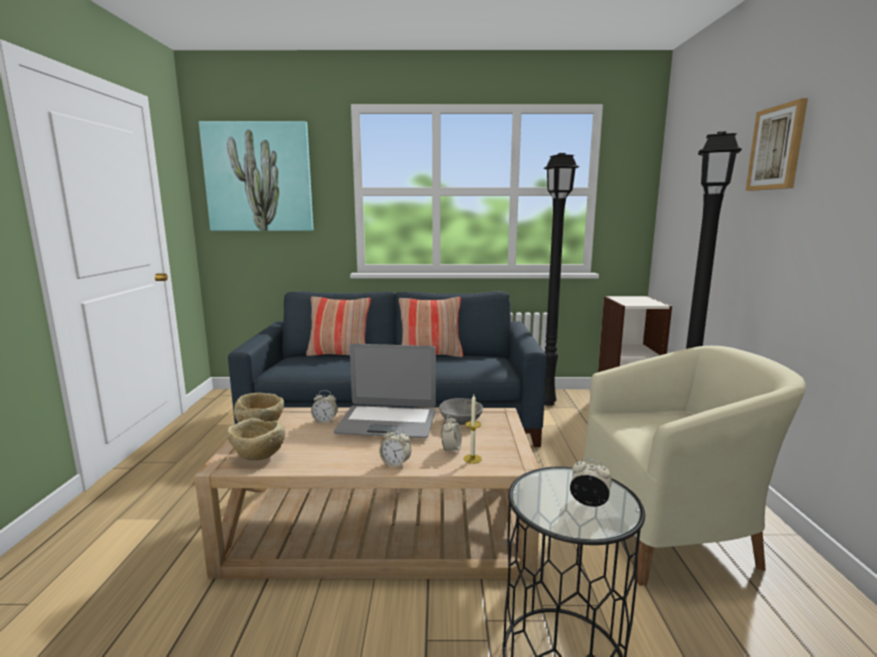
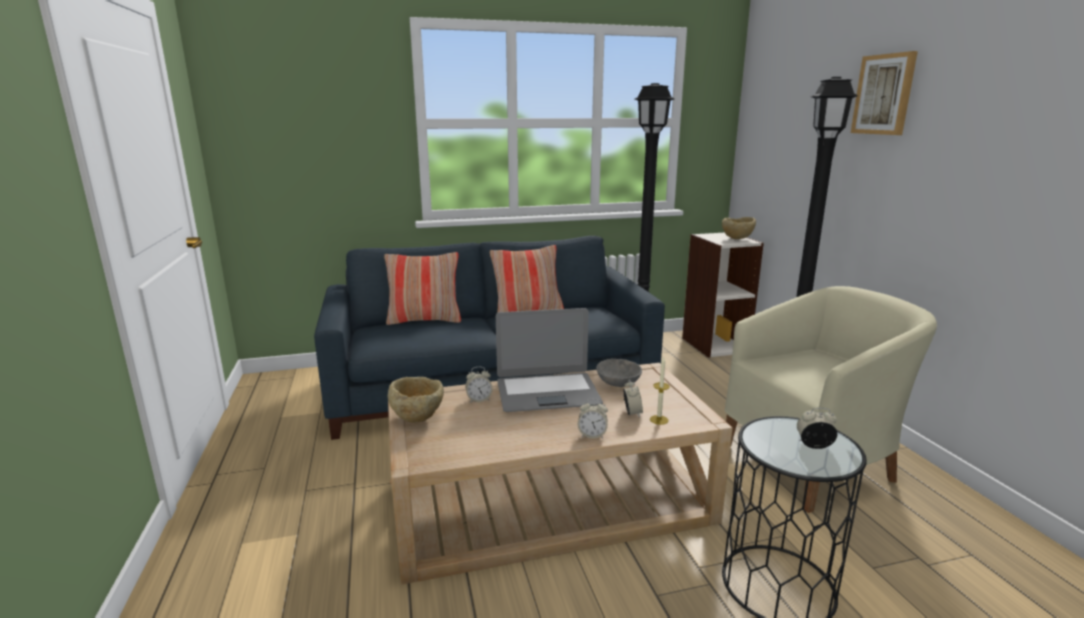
camera: 15 degrees left, 5 degrees up
picture [199,121,313,231] -> none
beige bowl [227,418,285,460] -> beige bowl moved to [722,217,756,239]

